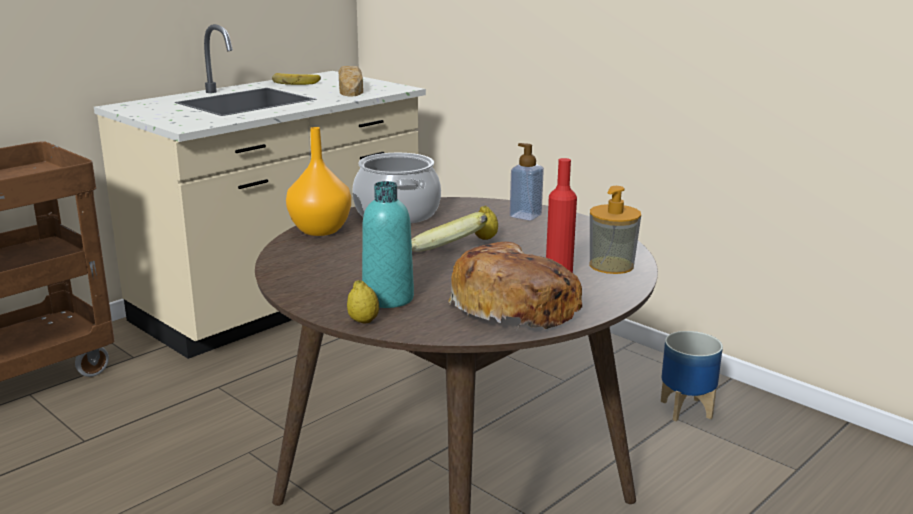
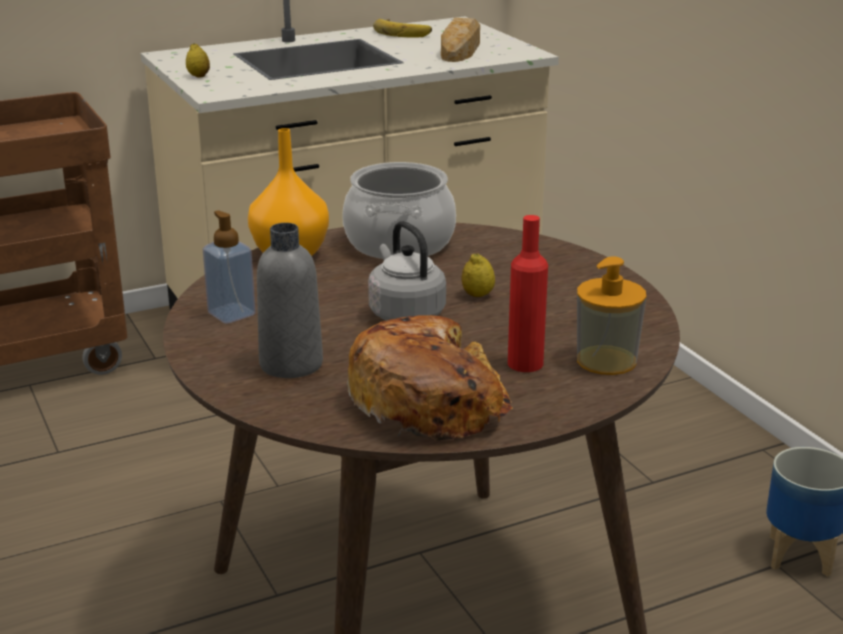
camera: 20 degrees right, 5 degrees up
lemon [347,280,379,323] -> lemon moved to [186,43,210,77]
turquoise bottle [362,181,414,308] -> grey bottle [257,223,323,378]
banana [411,212,488,252] -> grey kettle [368,221,446,321]
soap dispenser [510,143,544,220] -> soap dispenser moved to [203,210,256,324]

